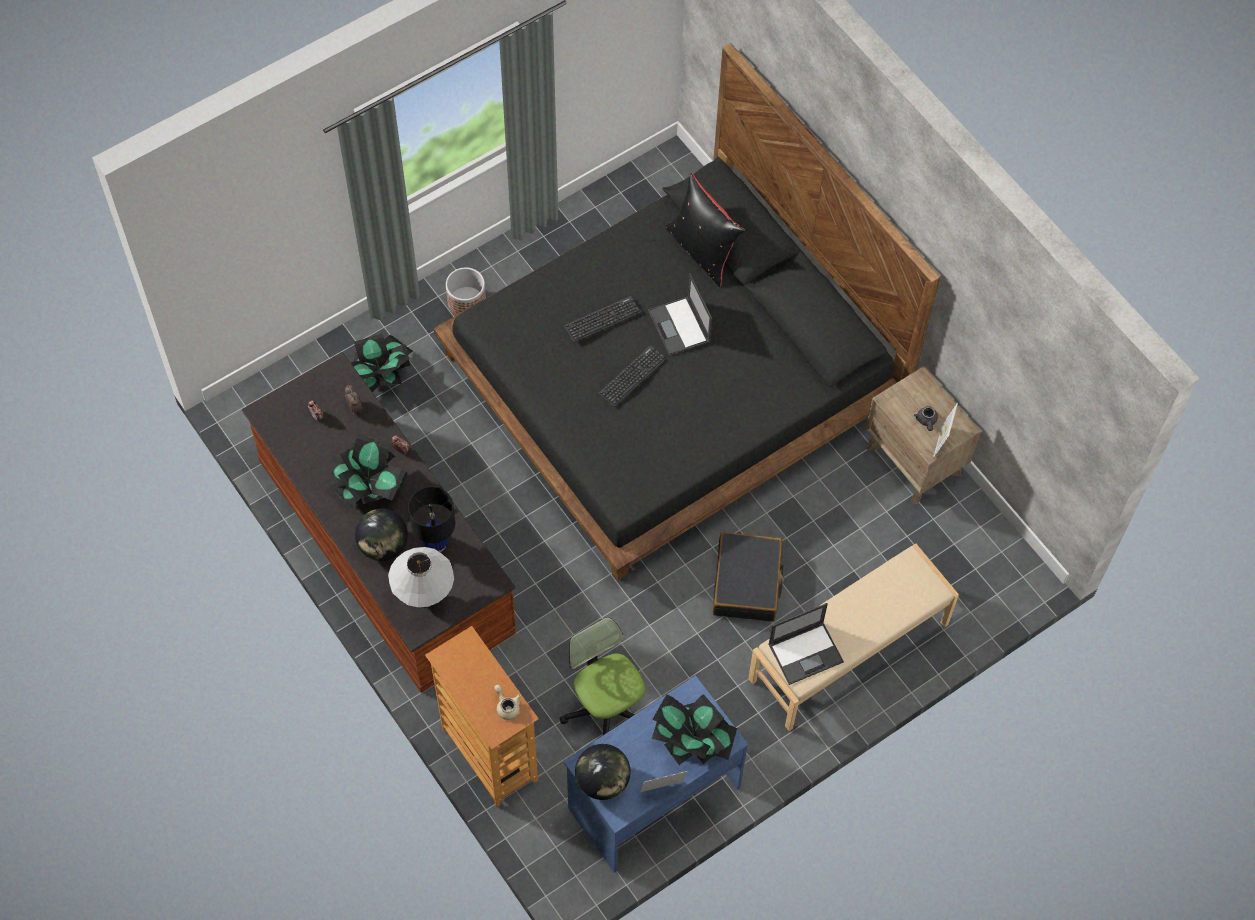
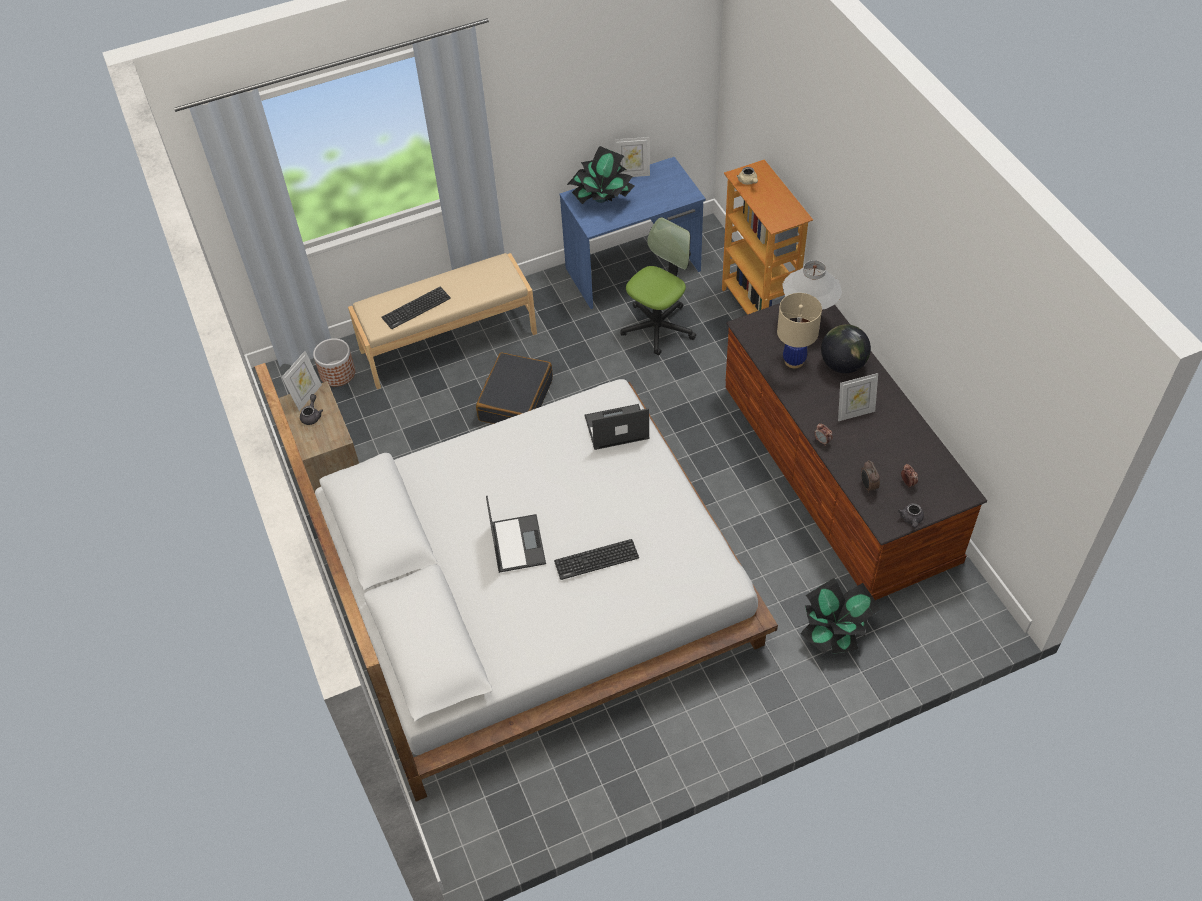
camera: 165 degrees left, 10 degrees down
potted plant [327,433,408,508] -> picture frame [838,373,878,421]
black table lamp [408,487,455,552] -> beige table lamp [777,293,822,368]
black bed [434,43,940,580] -> white bed [254,363,778,802]
planter [446,267,486,316] -> planter moved to [313,338,355,387]
office chair [560,617,645,735] -> office chair turned 120 degrees counterclockwise [621,217,696,356]
globe [575,744,631,800] -> none
keyboard [598,345,667,407] -> keyboard moved to [381,287,451,329]
black pillow [665,174,745,287] -> none
laptop [768,603,844,685] -> laptop moved to [585,404,650,450]
none -> grey teapot [898,503,924,528]

